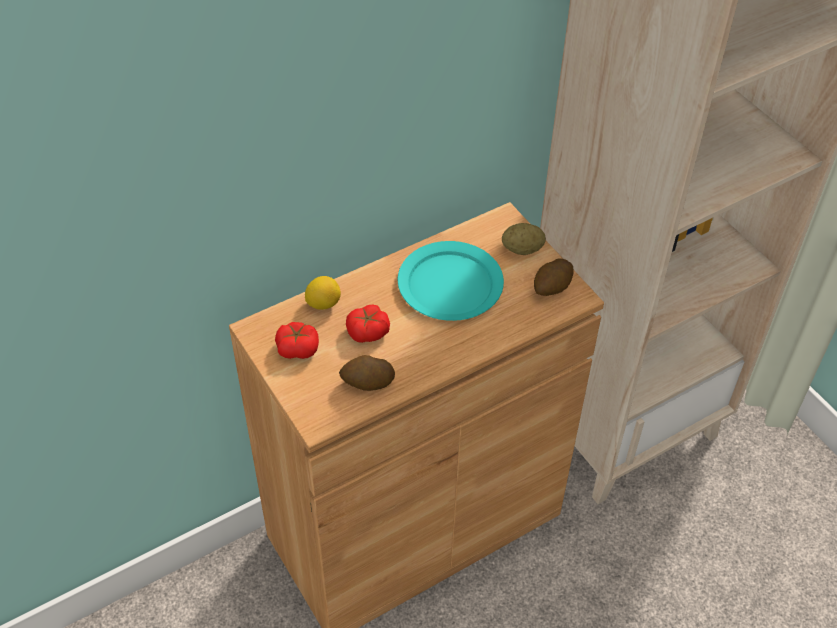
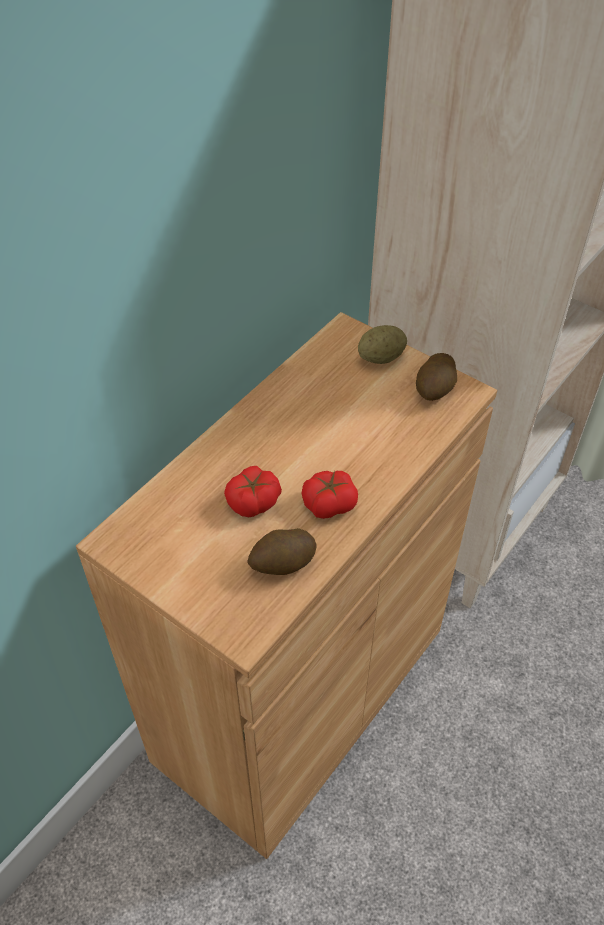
camera: 20 degrees left, 0 degrees up
tomato [275,322,319,359] -> tomato moved to [301,471,358,519]
lemon [305,276,341,310] -> none
turquoise plate [398,241,504,321] -> none

